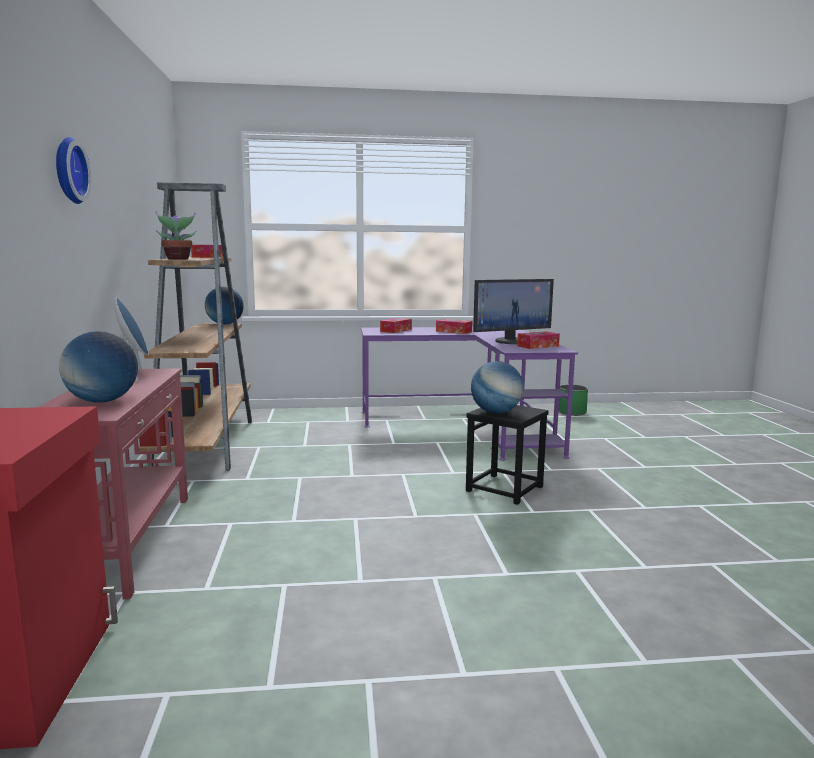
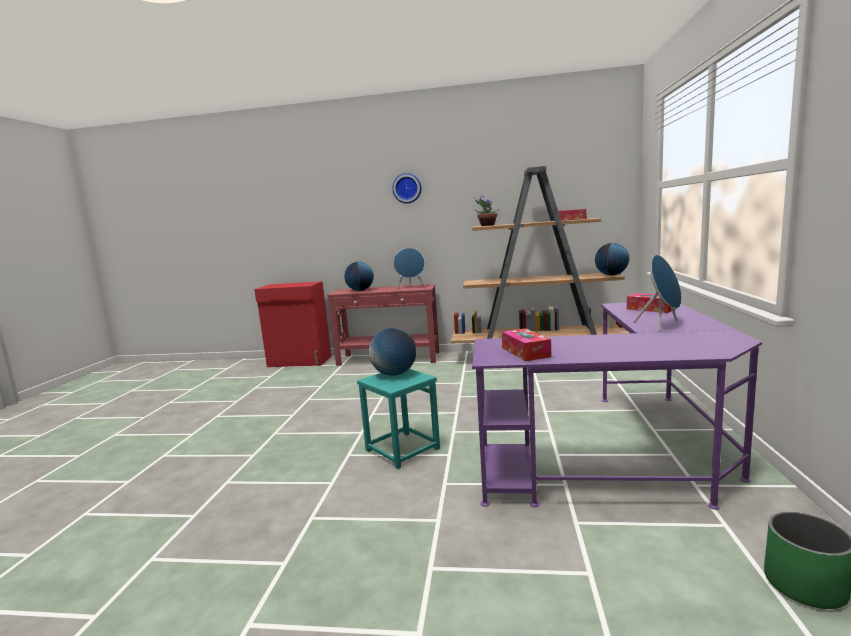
camera: 105 degrees right, 0 degrees up
tissue box [436,319,472,334] -> blue speaker [633,255,682,332]
black stool [466,405,549,505] -> turquoise stool [357,369,440,469]
monitor [473,279,554,344] -> none

